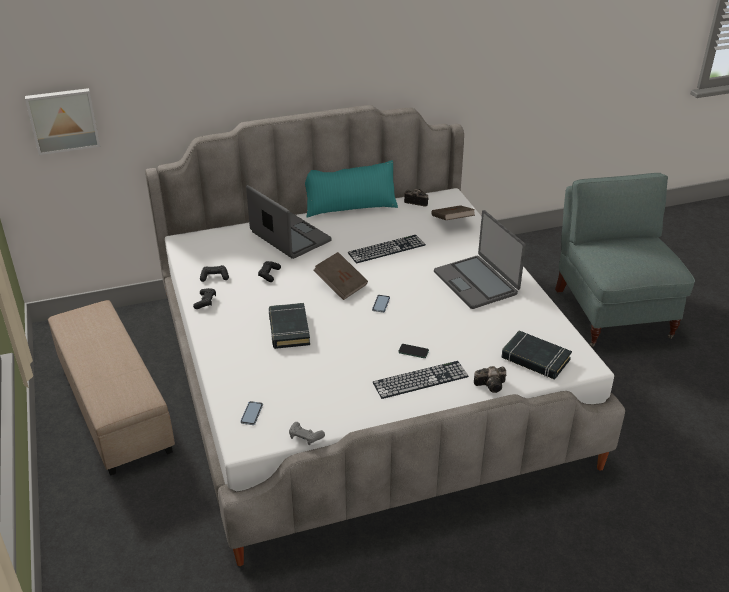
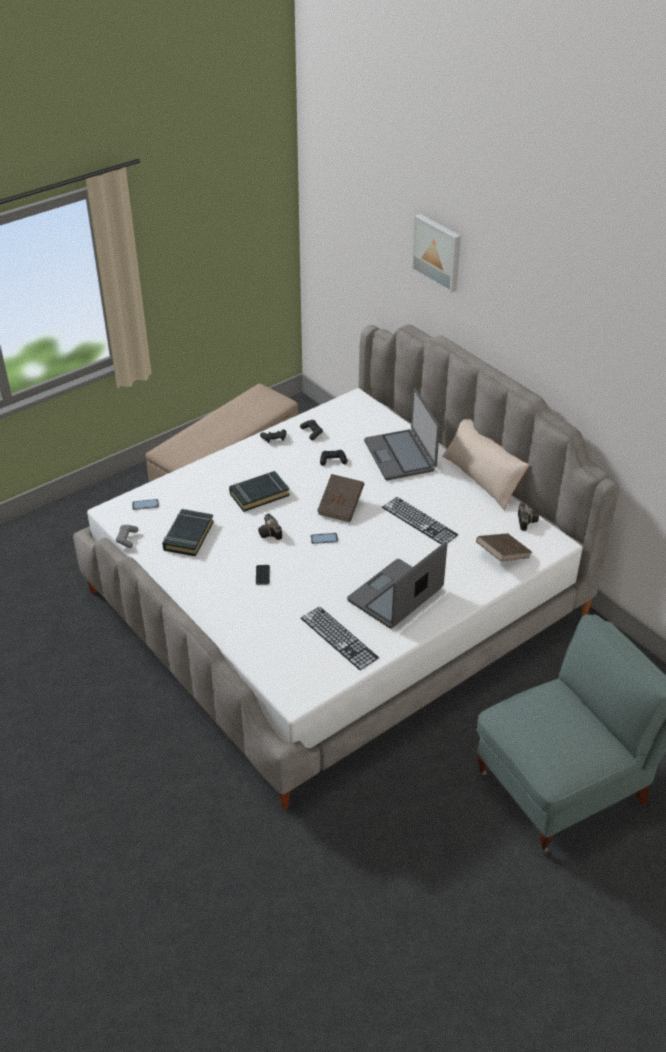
camera: 70 degrees right, 5 degrees up
picture [25,88,100,155] -> picture moved to [411,214,461,293]
laptop [246,185,332,259] -> laptop turned 135 degrees clockwise [364,387,440,480]
turquoise pillow [305,160,398,218] -> beige pillow [443,419,529,511]
keyboard [373,361,469,399] -> keyboard moved to [301,606,379,670]
camera [474,366,506,393] -> camera moved to [258,513,282,540]
black book [501,331,572,380] -> black book moved to [162,509,214,556]

